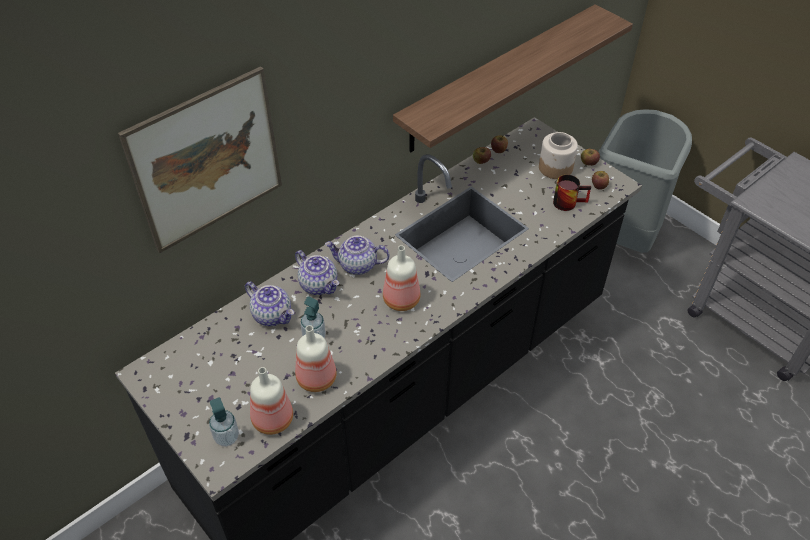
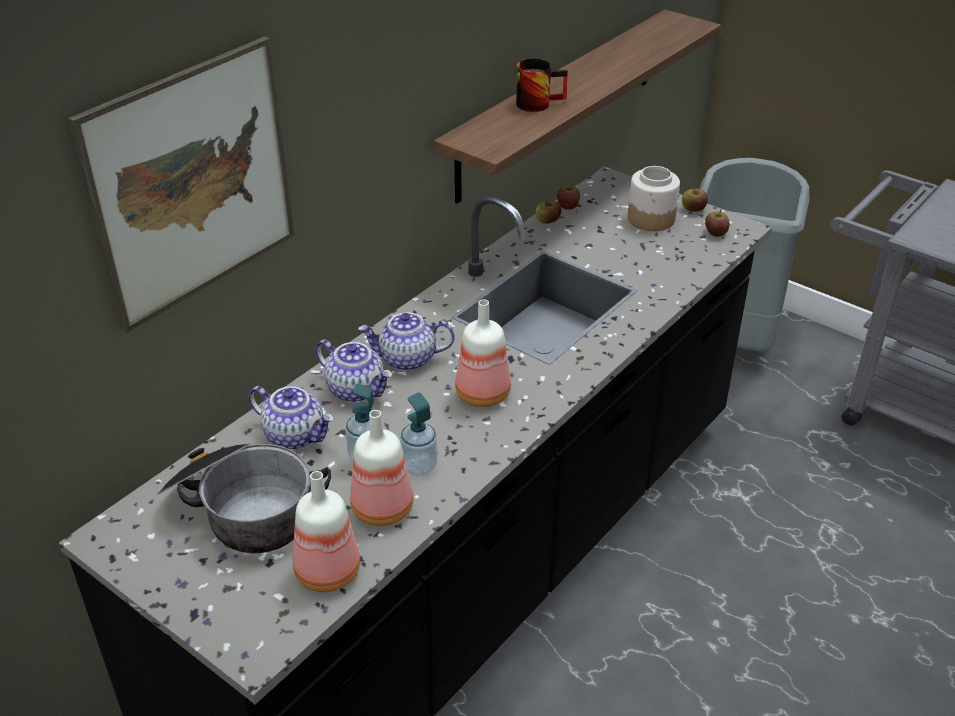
camera: 10 degrees left, 10 degrees down
soap dispenser [209,397,239,447] -> soap dispenser moved to [400,392,438,476]
mug [553,175,591,211] -> mug moved to [516,58,568,112]
none -> cooking pot [157,443,331,553]

